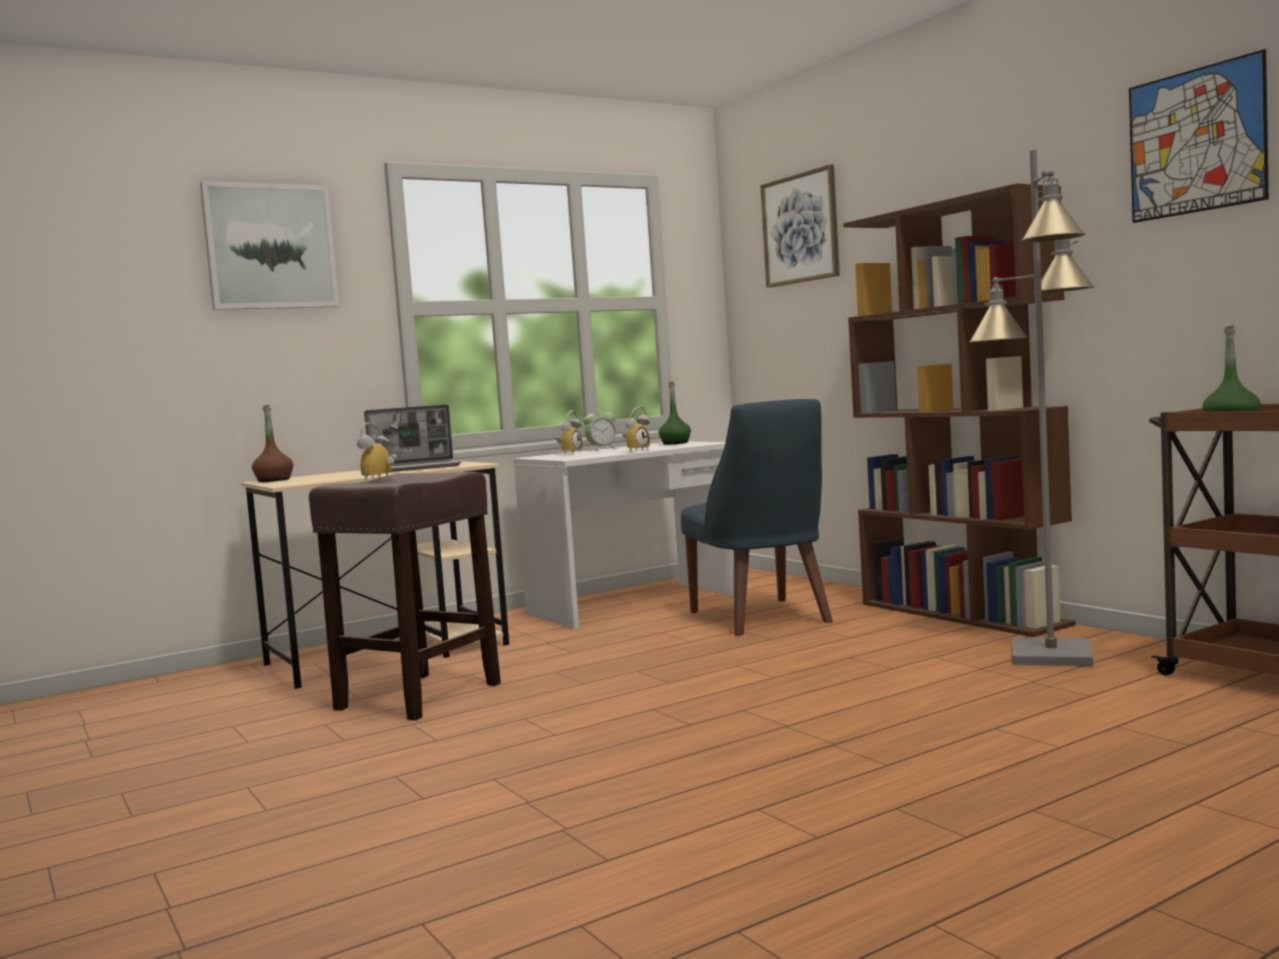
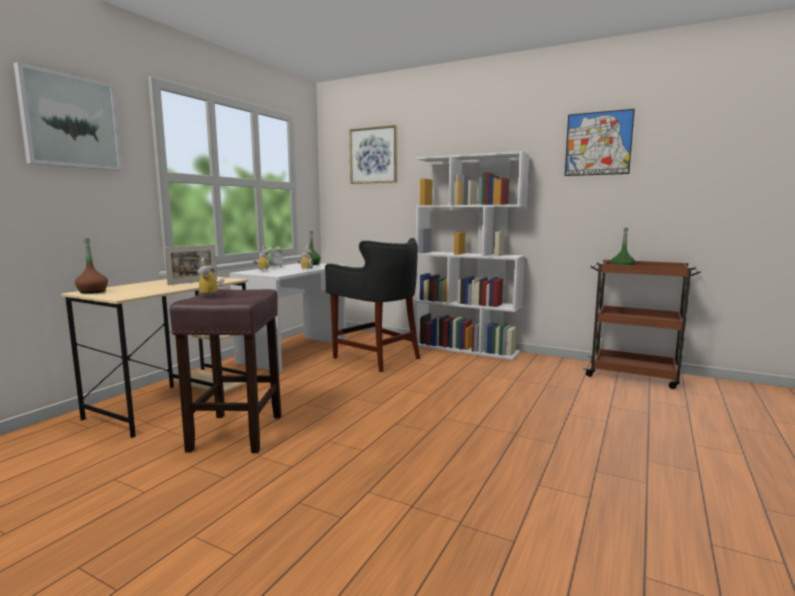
camera: 30 degrees left, 5 degrees up
laptop [364,404,461,472] -> picture frame [164,245,217,285]
blue chair [681,399,833,636] -> black stool [325,238,420,372]
brown bookcase [843,183,1075,637] -> white bookcase [415,151,530,360]
grey floor lamp [969,150,1095,666] -> none

